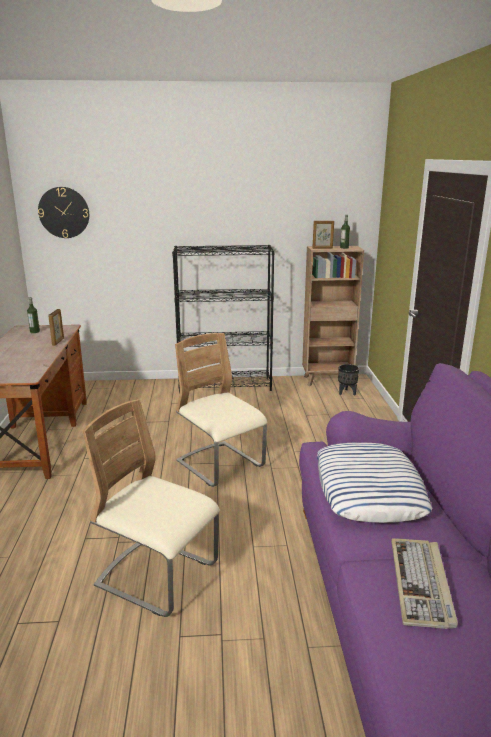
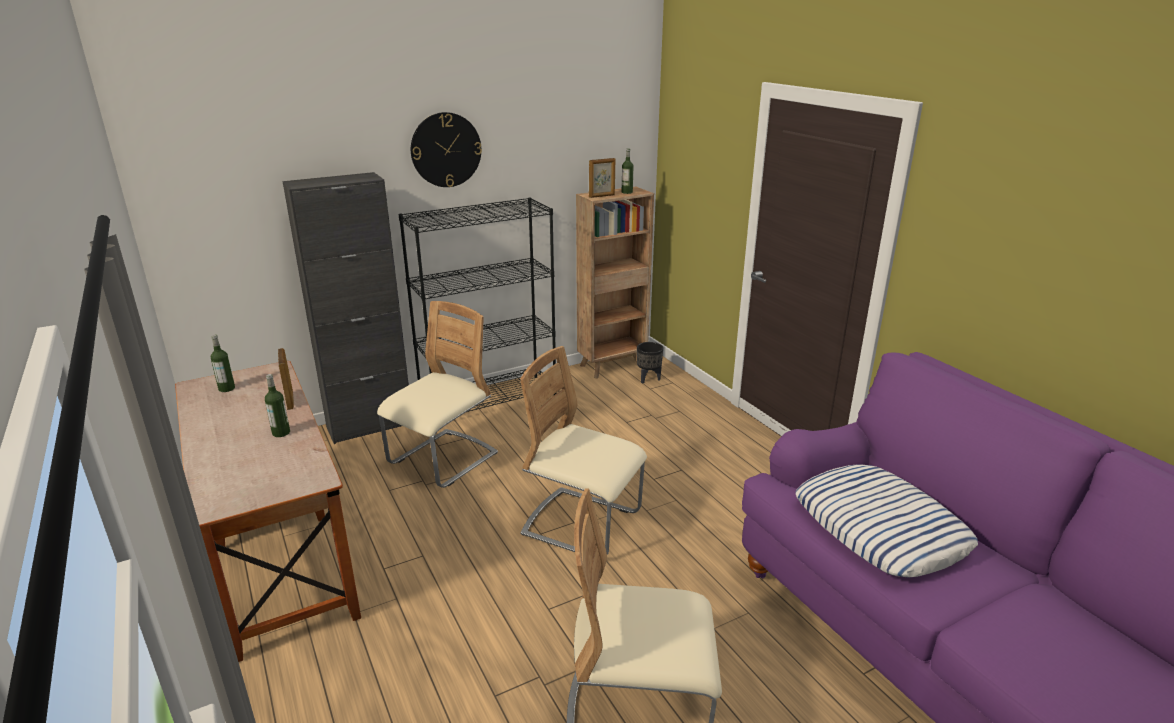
camera: 25 degrees left, 5 degrees up
wall clock [38,187,89,238] -> wall clock moved to [411,112,482,187]
keyboard [391,538,458,629] -> none
none -> bottle [265,374,290,437]
none -> black cabinet [283,172,409,444]
none -> beige chair [377,301,498,488]

